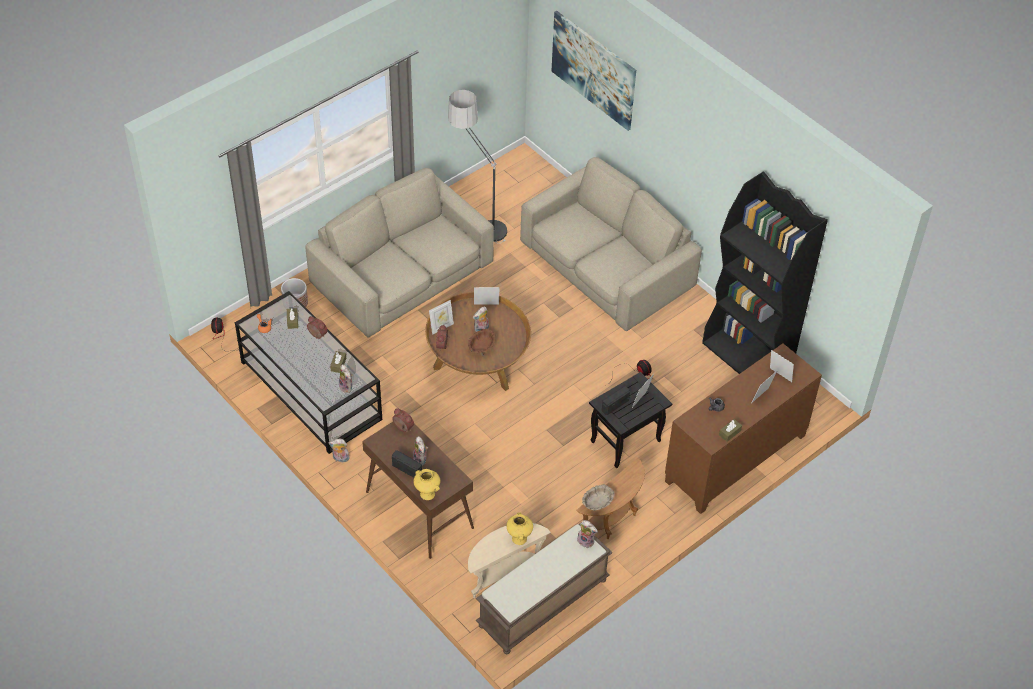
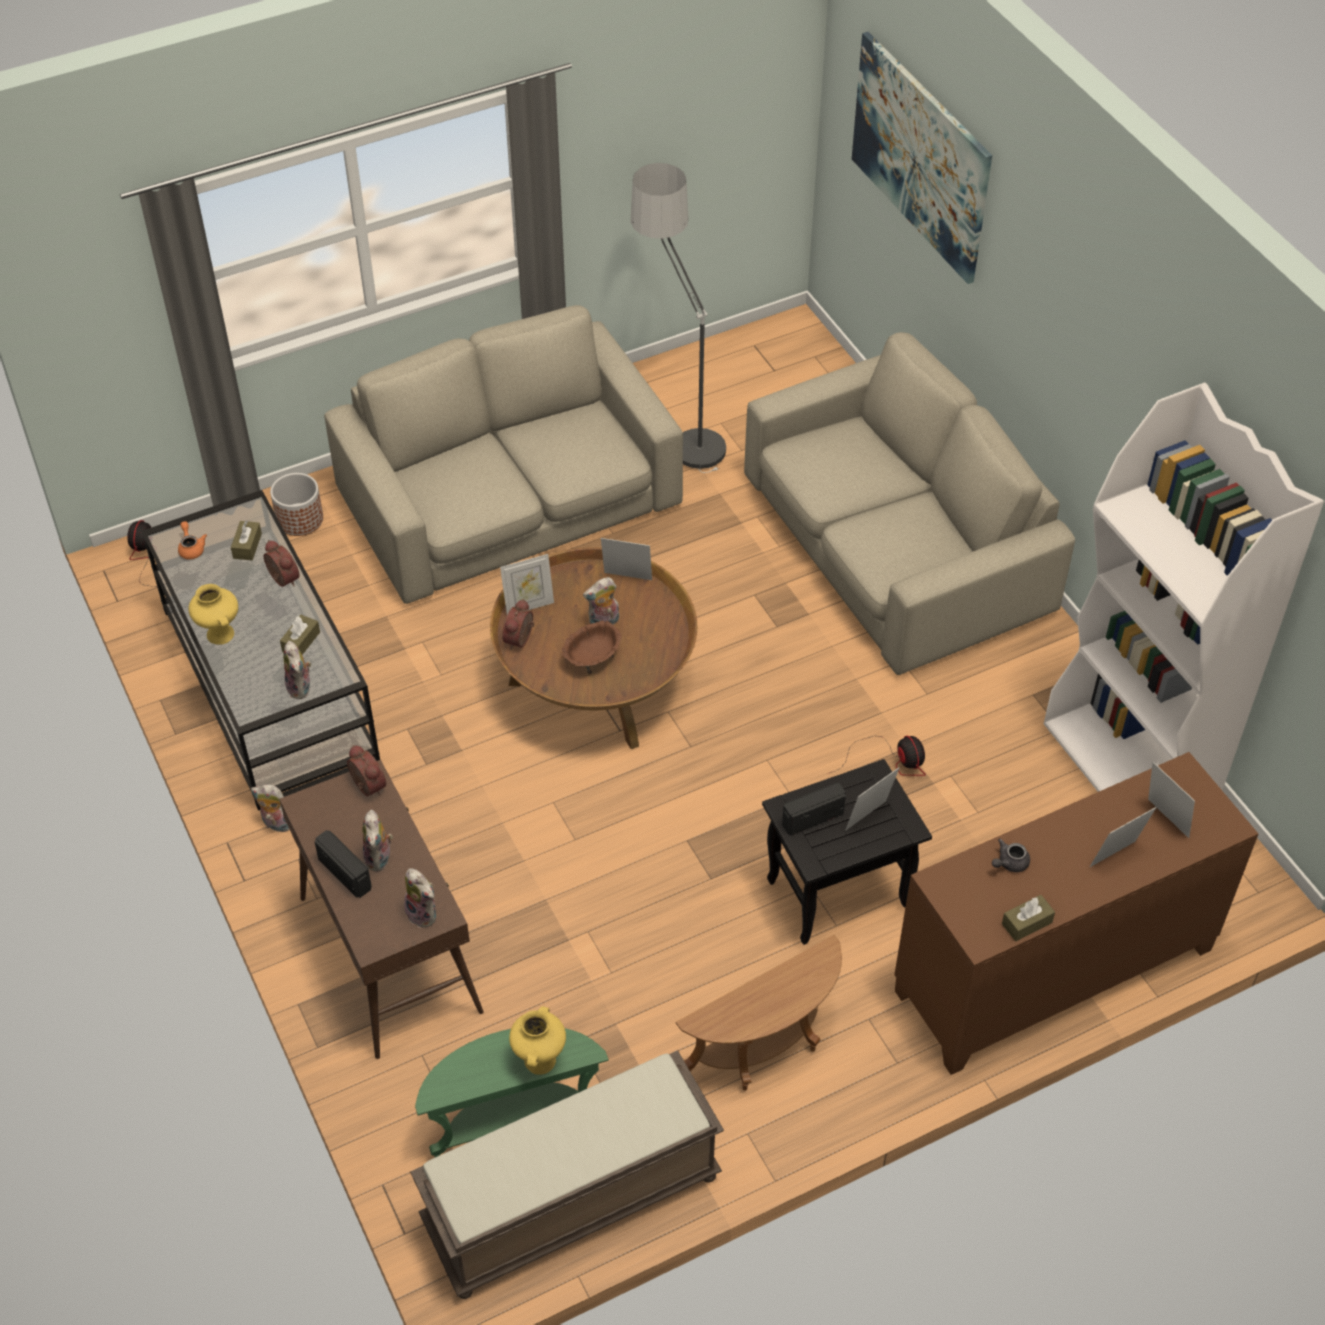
camera: 15 degrees right, 0 degrees up
yellow vase [413,469,441,500] -> yellow vase moved to [188,584,238,645]
beige side table [468,523,551,598] -> green side table [415,1028,609,1157]
plush toy [577,520,598,548] -> plush toy moved to [404,868,436,928]
beige bowl [582,484,615,511] -> none
black bookcase [702,171,828,374] -> white bookcase [1044,382,1324,792]

